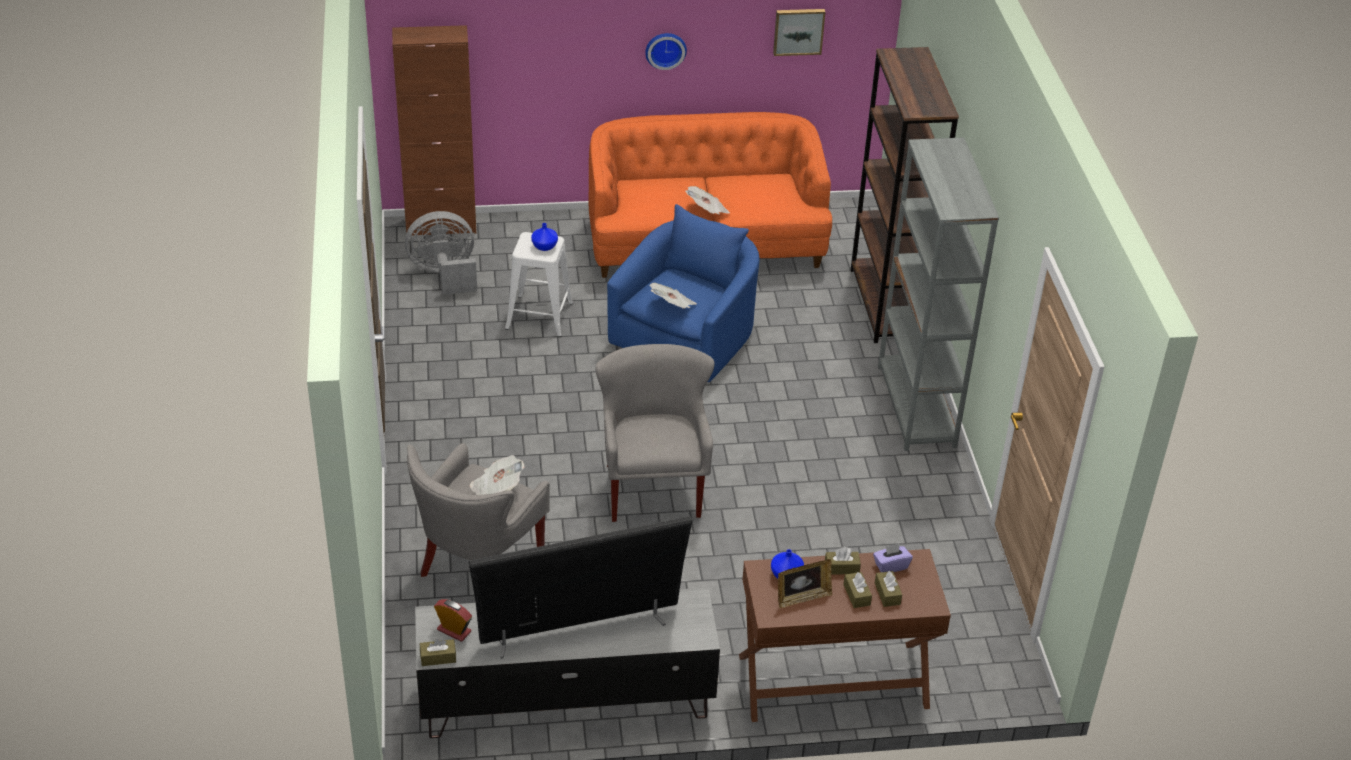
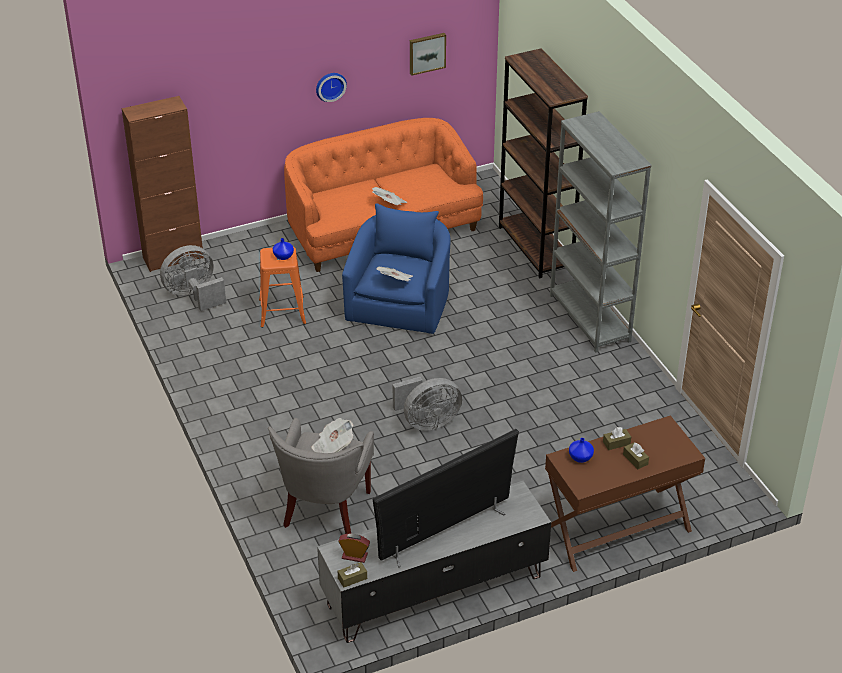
camera: 15 degrees left, 0 degrees up
white stool [505,232,573,337] -> orange stool [259,247,306,328]
grey armchair [595,344,715,522] -> grey fan [392,377,462,431]
picture frame [778,559,832,608] -> none
purple tissue box [873,544,913,572] -> none
brown tissue box [875,571,902,607] -> none

